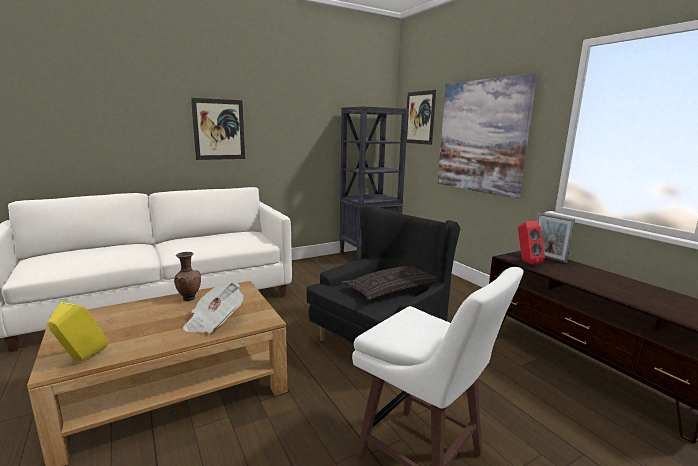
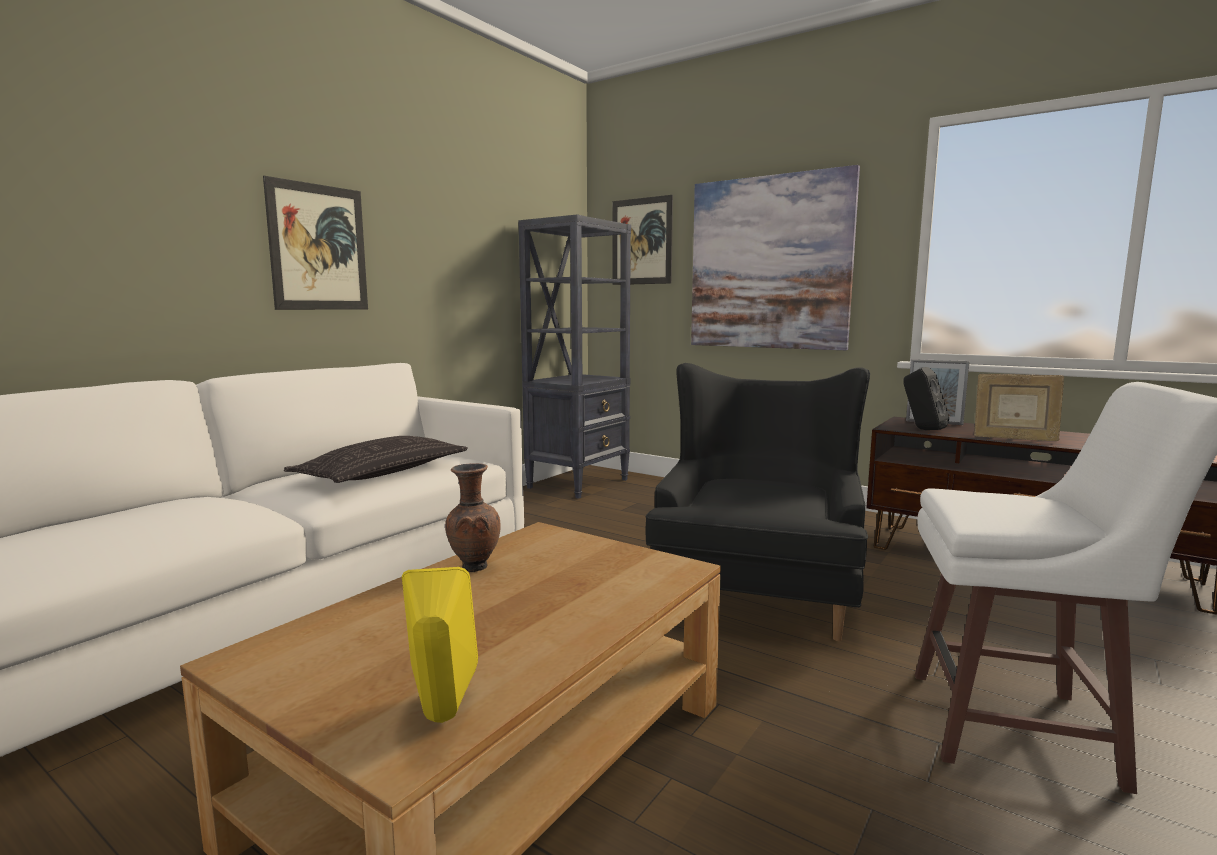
camera: 25 degrees left, 5 degrees down
newspaper [183,282,244,333] -> none
pillow [342,266,437,300] -> pillow moved to [284,436,468,483]
red speaker [518,221,545,265] -> black speaker [903,367,949,430]
none -> picture frame [974,374,1064,441]

